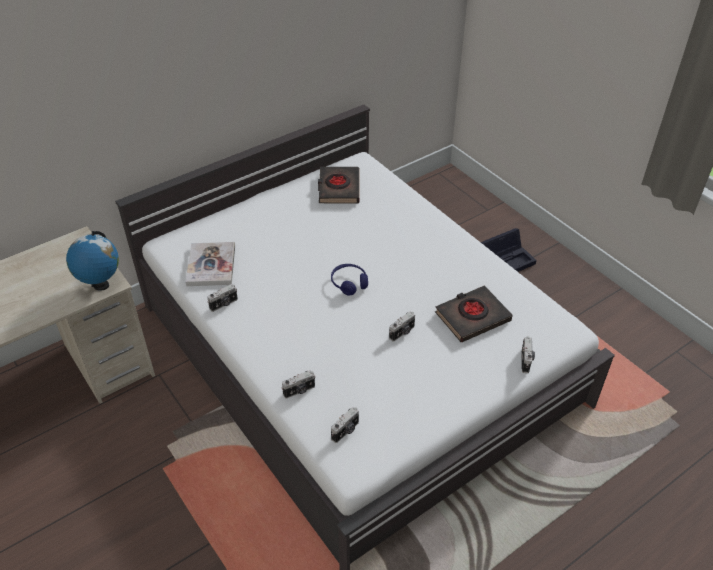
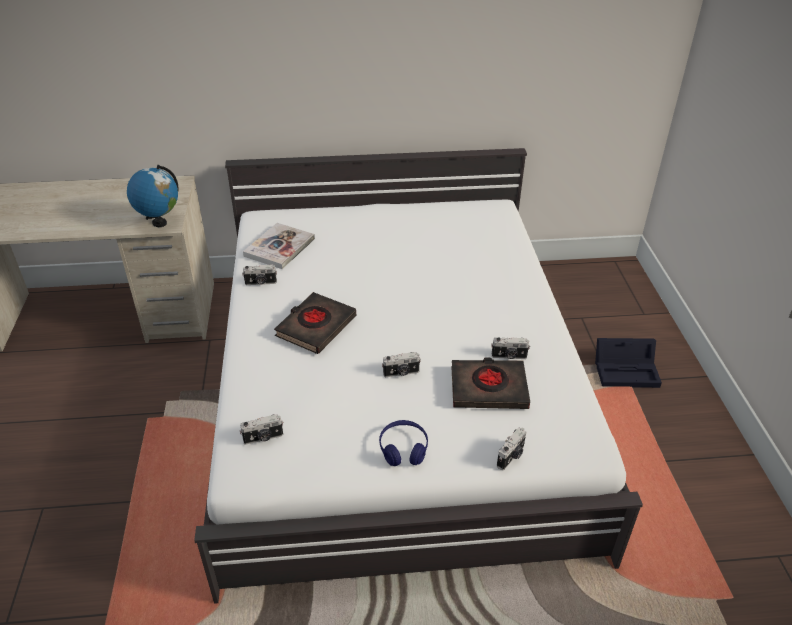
camera: 30 degrees right, 5 degrees down
camera [282,370,315,398] -> camera moved to [491,337,530,359]
black book [318,167,359,204] -> black book moved to [274,292,356,354]
blue headphones [331,264,368,296] -> blue headphones moved to [379,420,428,466]

